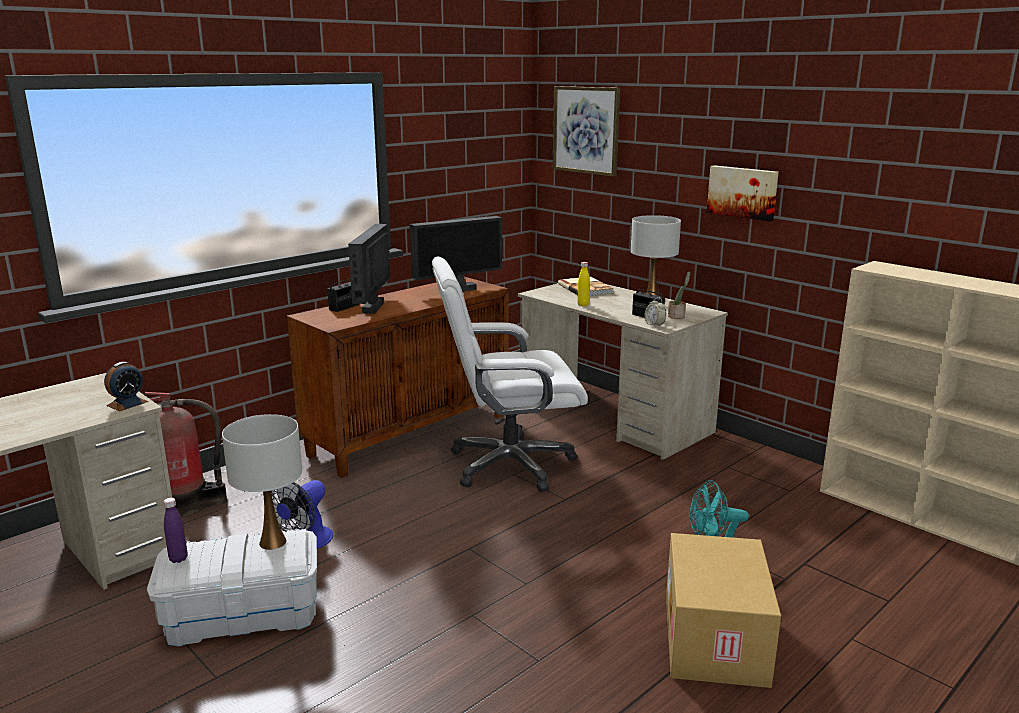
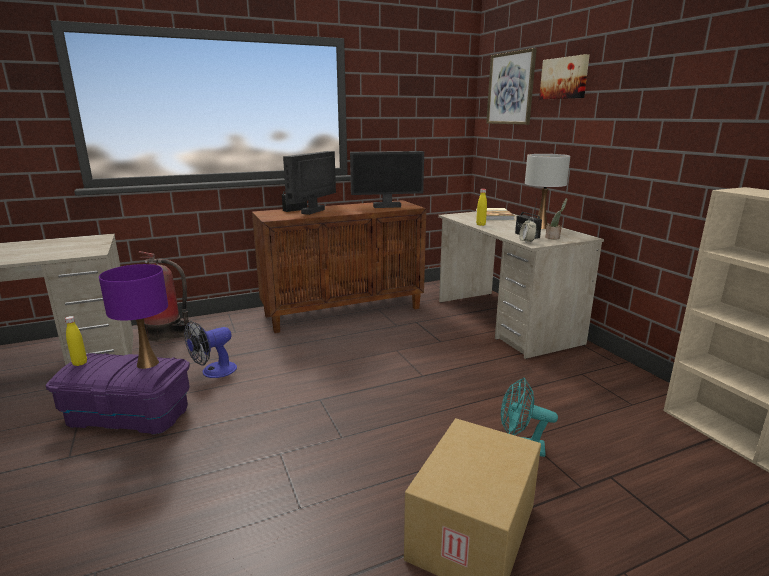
camera: 20 degrees right, 0 degrees up
alarm clock [104,362,148,411] -> none
white storage box [147,529,317,646] -> purple storage box [45,353,190,434]
purple bottle [164,498,188,563] -> yellow bottle [65,316,87,366]
white table lamp [222,414,302,550] -> purple table lamp [99,264,168,369]
white office chair [432,256,588,492] -> none
picture [707,165,778,221] -> picture moved to [539,54,590,99]

